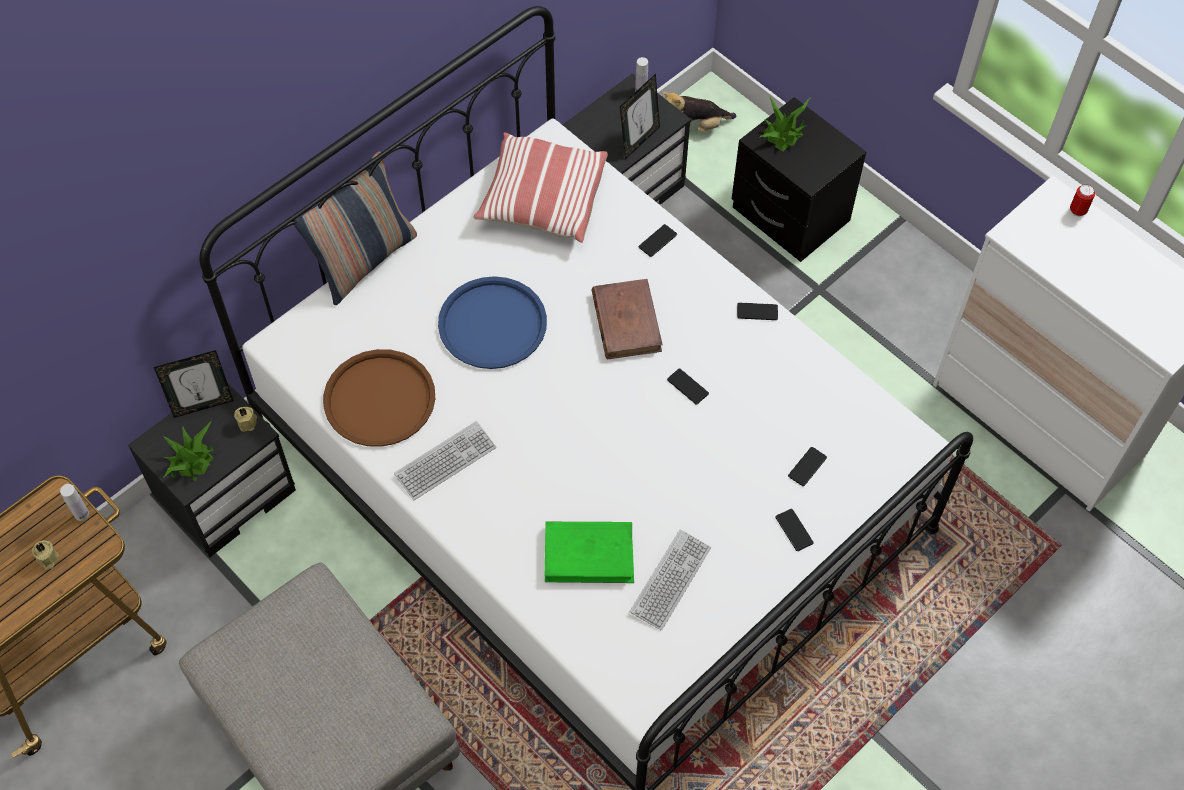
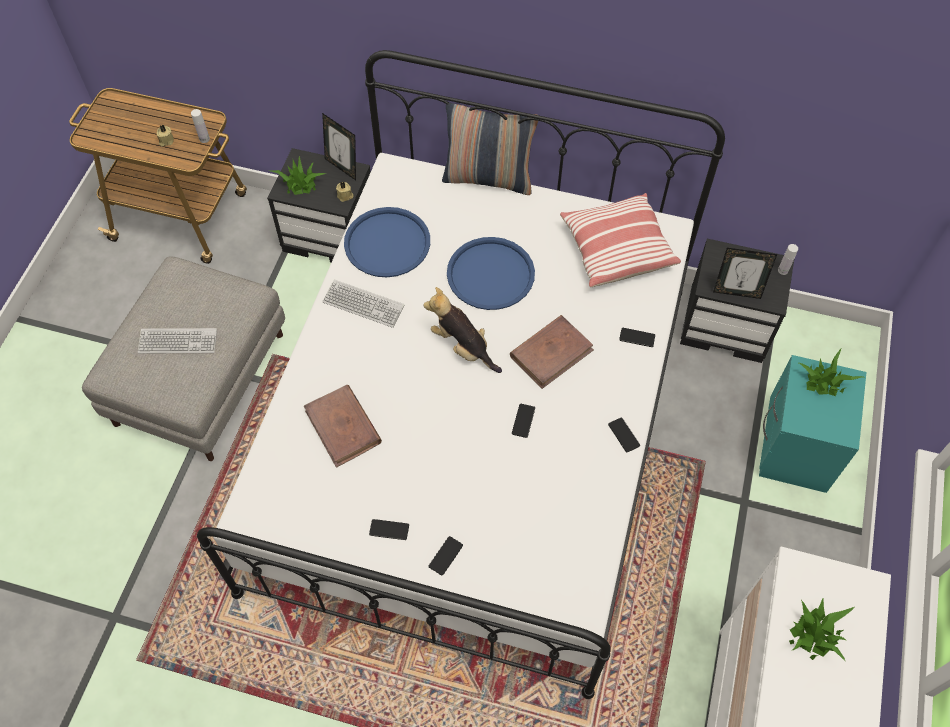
camera: 60 degrees right, 0 degrees up
brown tray [323,349,435,447] -> blue tray [344,207,430,277]
green book [545,522,634,583] -> brown book [304,385,382,468]
keyboard [630,529,711,631] -> keyboard moved to [138,328,217,353]
plush toy [662,92,736,132] -> plush toy moved to [423,287,502,373]
black nightstand [732,97,866,262] -> turquoise nightstand [759,355,867,493]
phone [788,447,827,486] -> phone moved to [369,519,409,540]
can [1070,184,1095,216] -> none
none -> potted plant [789,599,854,662]

